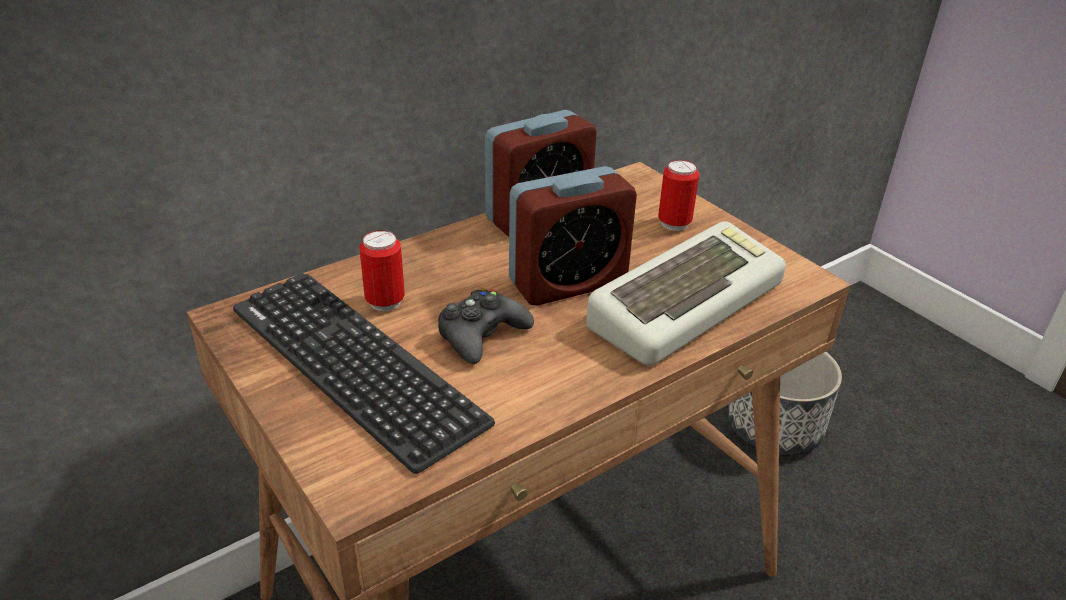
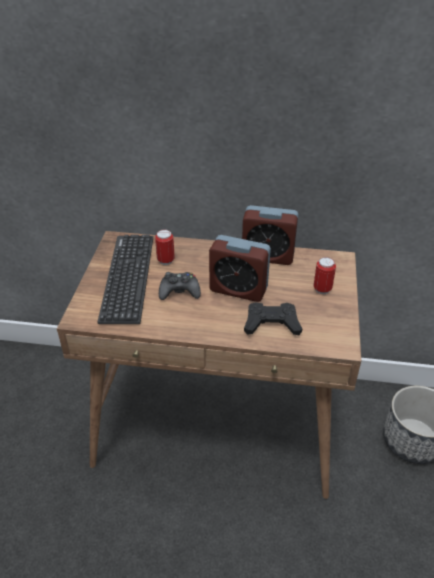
camera: 45 degrees right, 5 degrees up
keyboard [586,221,786,366] -> black game controller [244,302,302,335]

